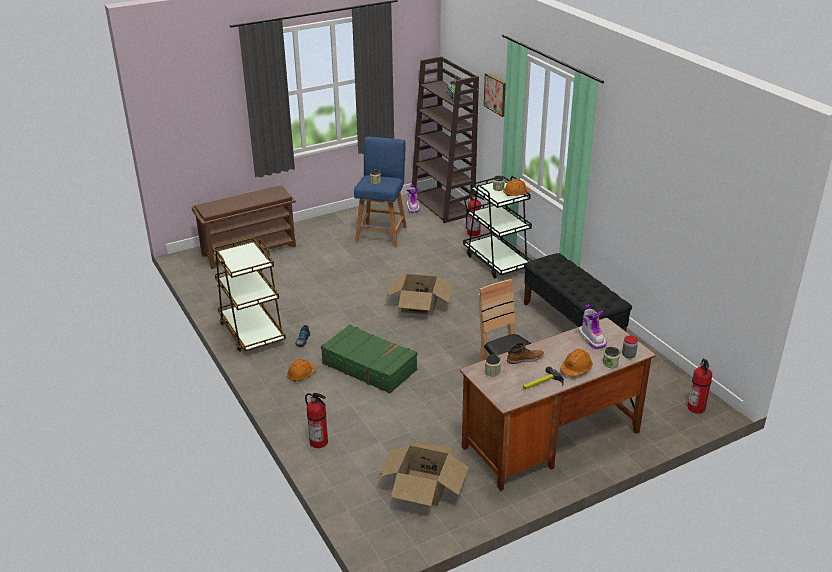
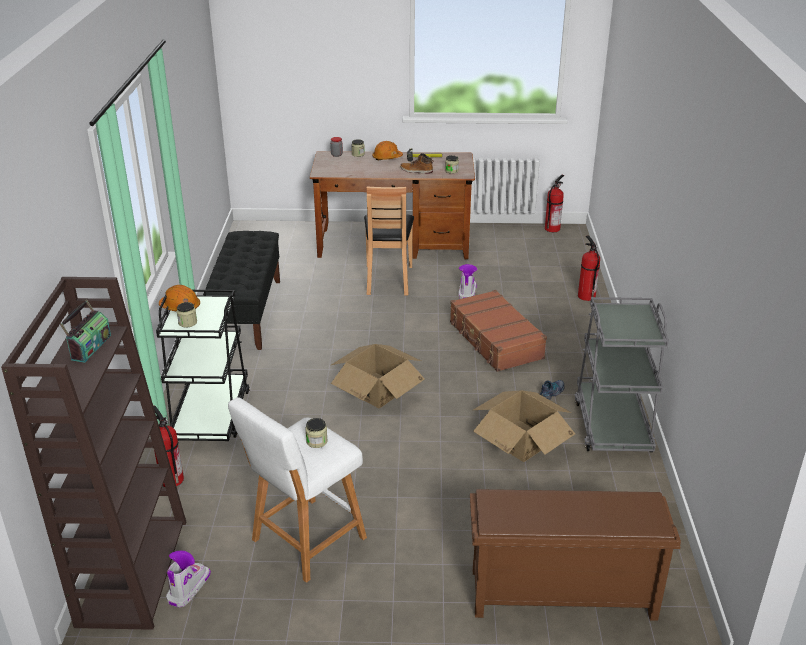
camera: 150 degrees left, 0 degrees up
brown cart [212,237,286,351] -> grey cart [575,297,669,452]
orange hard hat [287,359,316,382] -> none
green suitcase [321,324,417,394] -> brown suitcase [450,290,547,372]
blue stool [354,137,407,247] -> white stool [228,398,367,583]
cardboard box [377,441,469,506] -> cardboard box moved to [473,390,575,462]
picture [484,72,506,117] -> none
boot [578,305,607,349] -> boot moved to [459,264,478,299]
fire extinguisher [687,358,712,414] -> fire extinguisher moved to [545,175,564,232]

